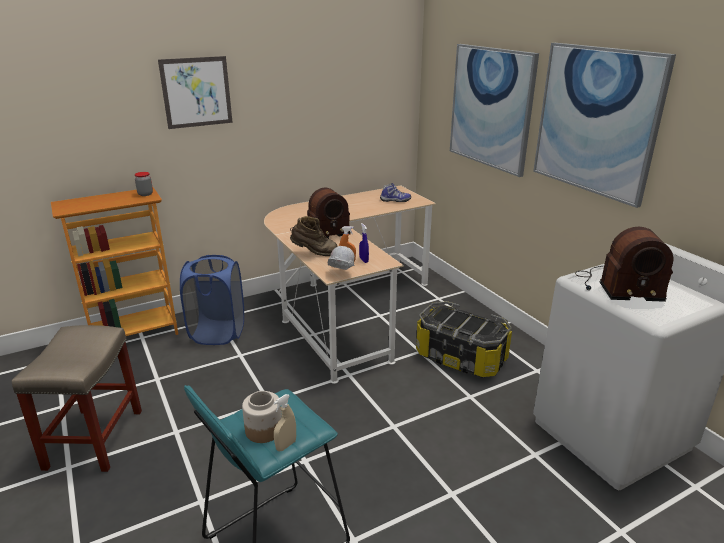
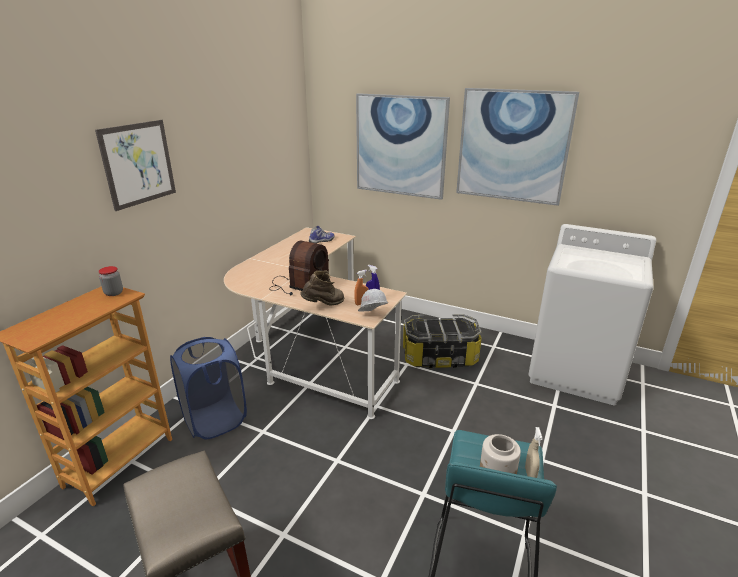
camera: 35 degrees left, 0 degrees up
radio [575,227,673,302] -> none

